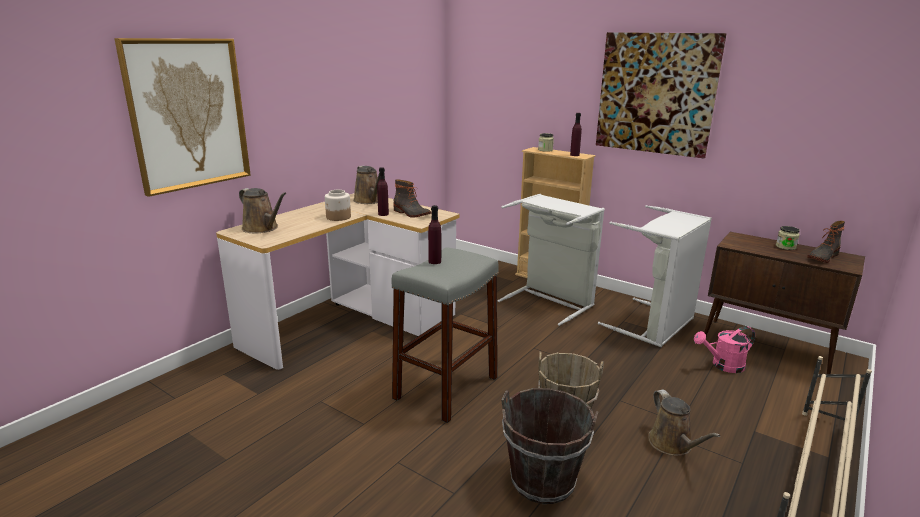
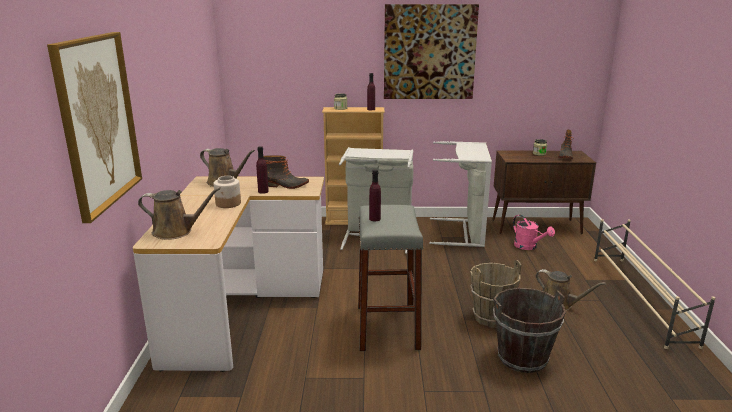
camera: 35 degrees left, 0 degrees up
pink watering can [694,326,755,373] -> pink watering can turned 75 degrees counterclockwise [513,215,555,250]

